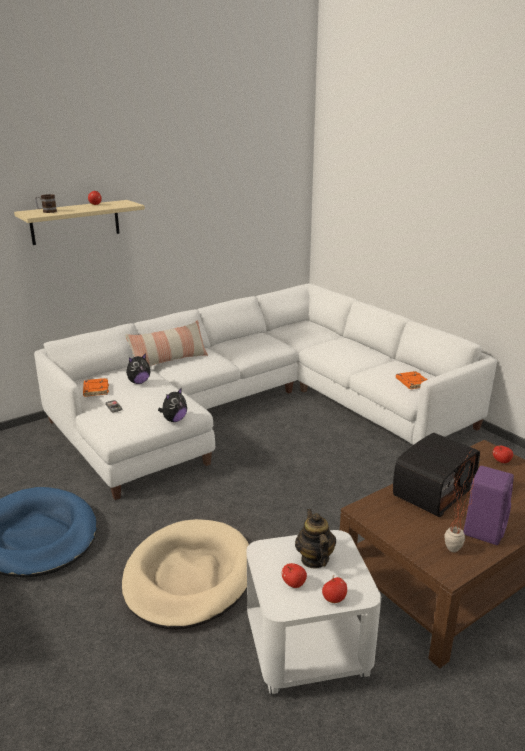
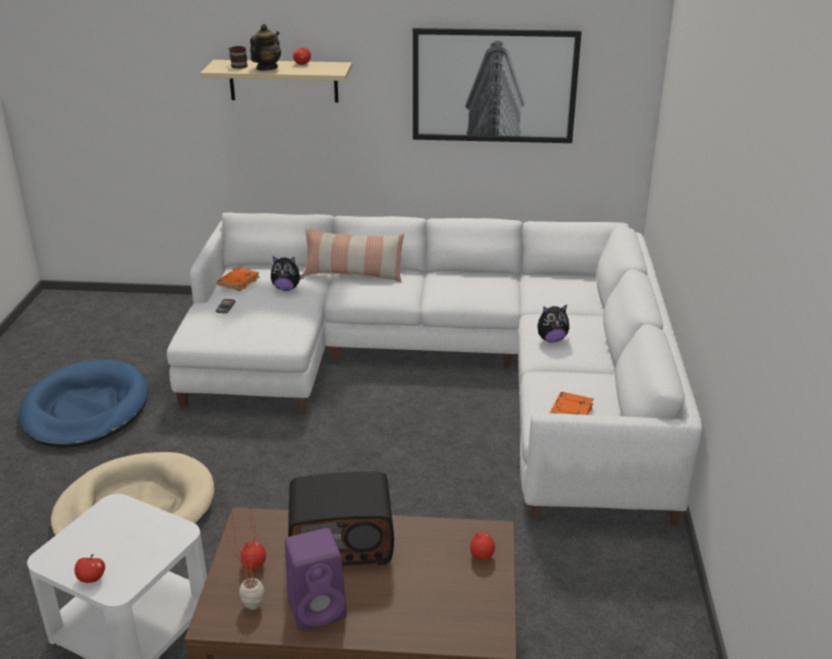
camera: 40 degrees right, 5 degrees up
plush toy [158,387,187,422] -> plush toy moved to [537,305,569,342]
apple [282,563,307,588] -> apple moved to [241,541,266,570]
teapot [295,509,336,568] -> teapot moved to [250,24,281,70]
none -> picture [413,28,582,143]

